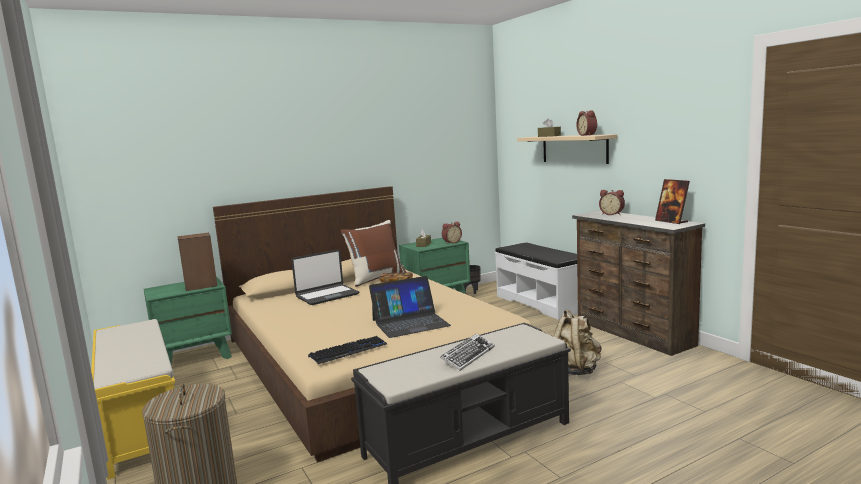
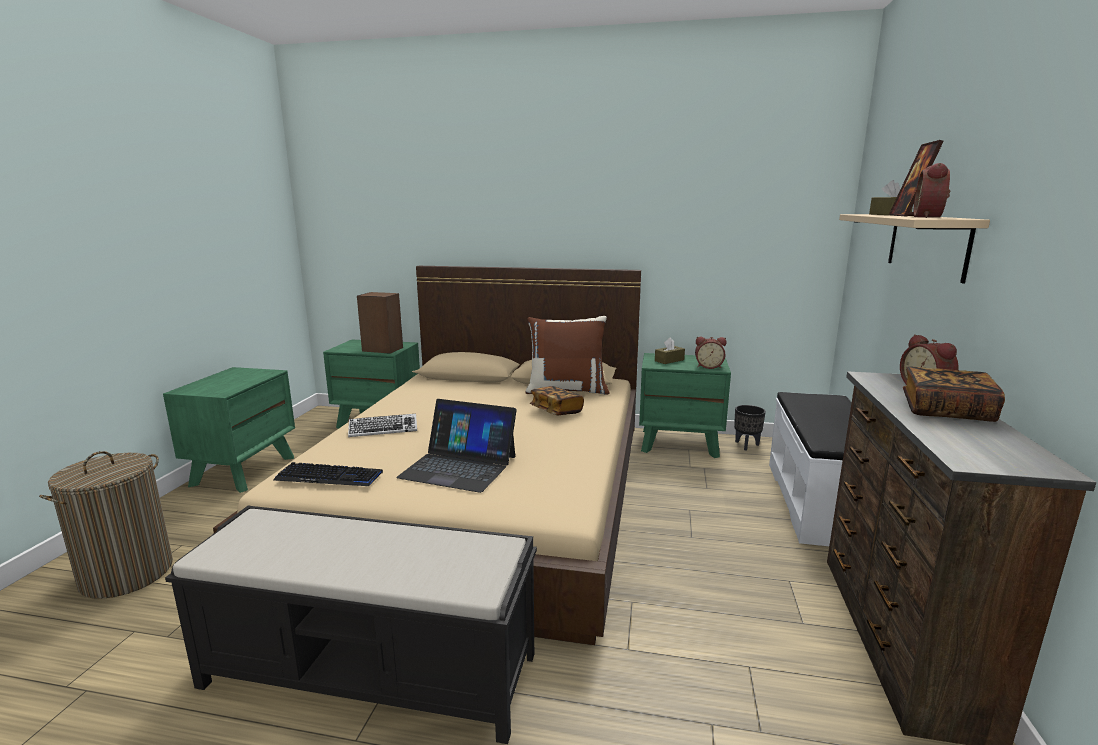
camera: 40 degrees right, 5 degrees up
yellow bench [91,319,175,480] -> green nightstand [163,367,295,493]
laptop [291,249,359,305] -> none
keyboard [440,334,495,371] -> keyboard moved to [348,414,417,437]
beige backpack [553,309,601,375] -> none
picture frame [655,179,690,224] -> picture frame moved to [889,140,944,217]
none -> book [903,366,1005,422]

